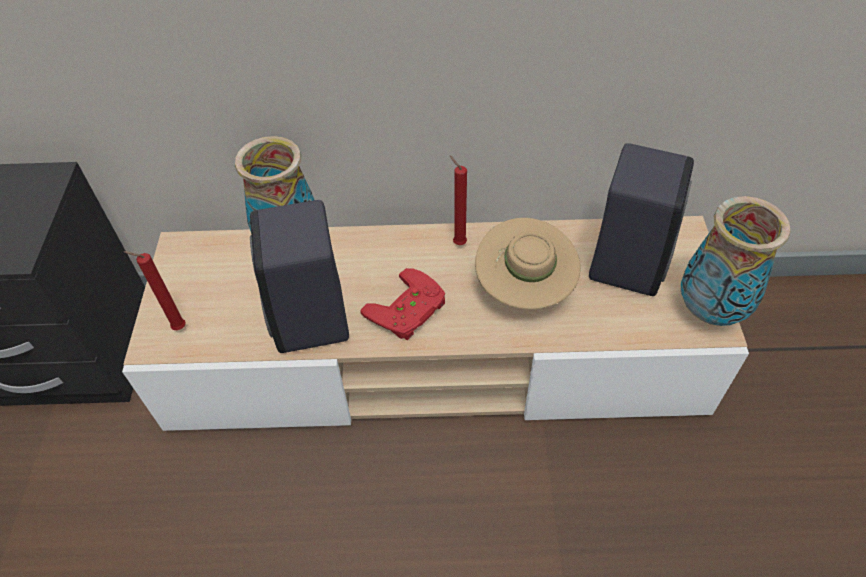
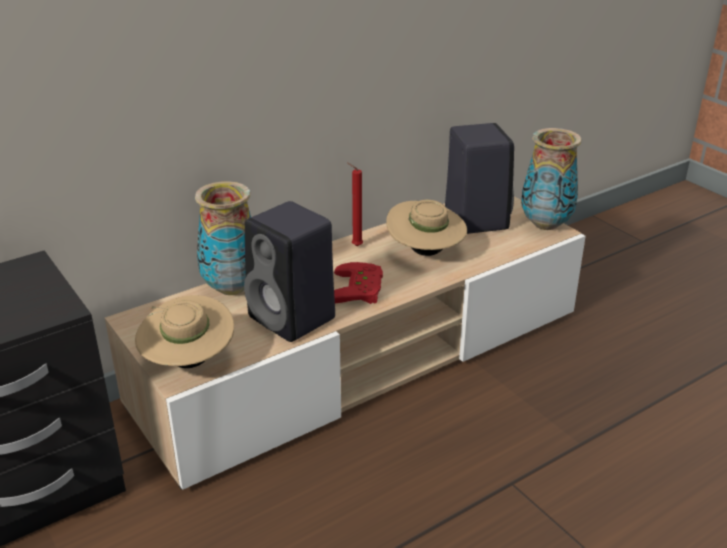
camera: 35 degrees left, 20 degrees down
red candle [124,251,186,330] -> beige hat [135,295,234,368]

